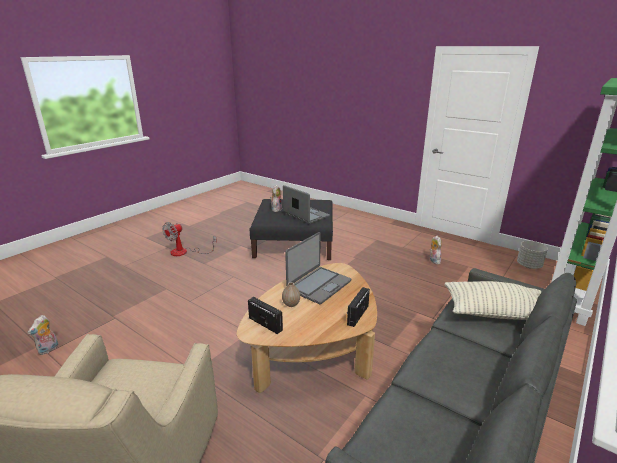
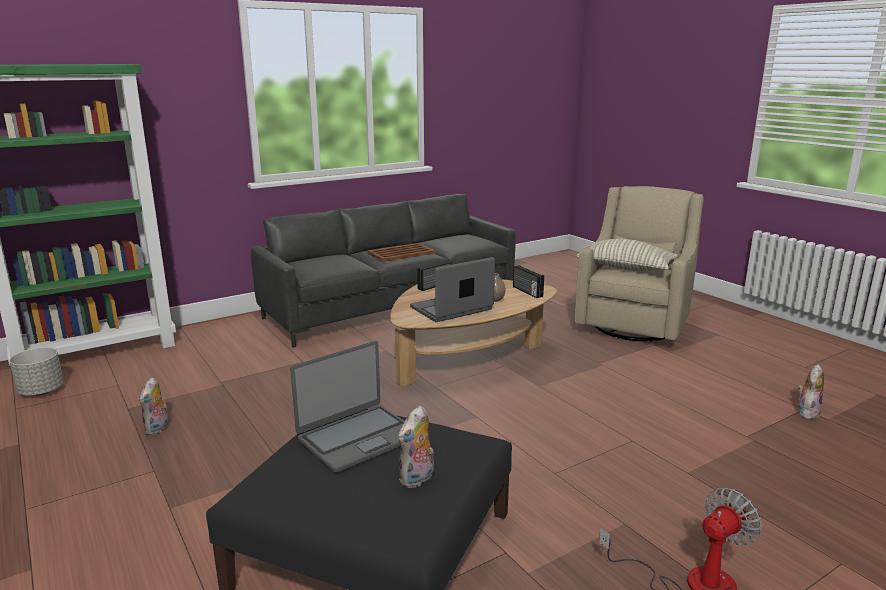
camera: 160 degrees left, 5 degrees down
laptop [283,185,330,224] -> laptop turned 105 degrees counterclockwise [290,341,404,473]
pillow [444,281,541,320] -> pillow moved to [576,239,677,271]
none -> brown tray [368,243,435,262]

